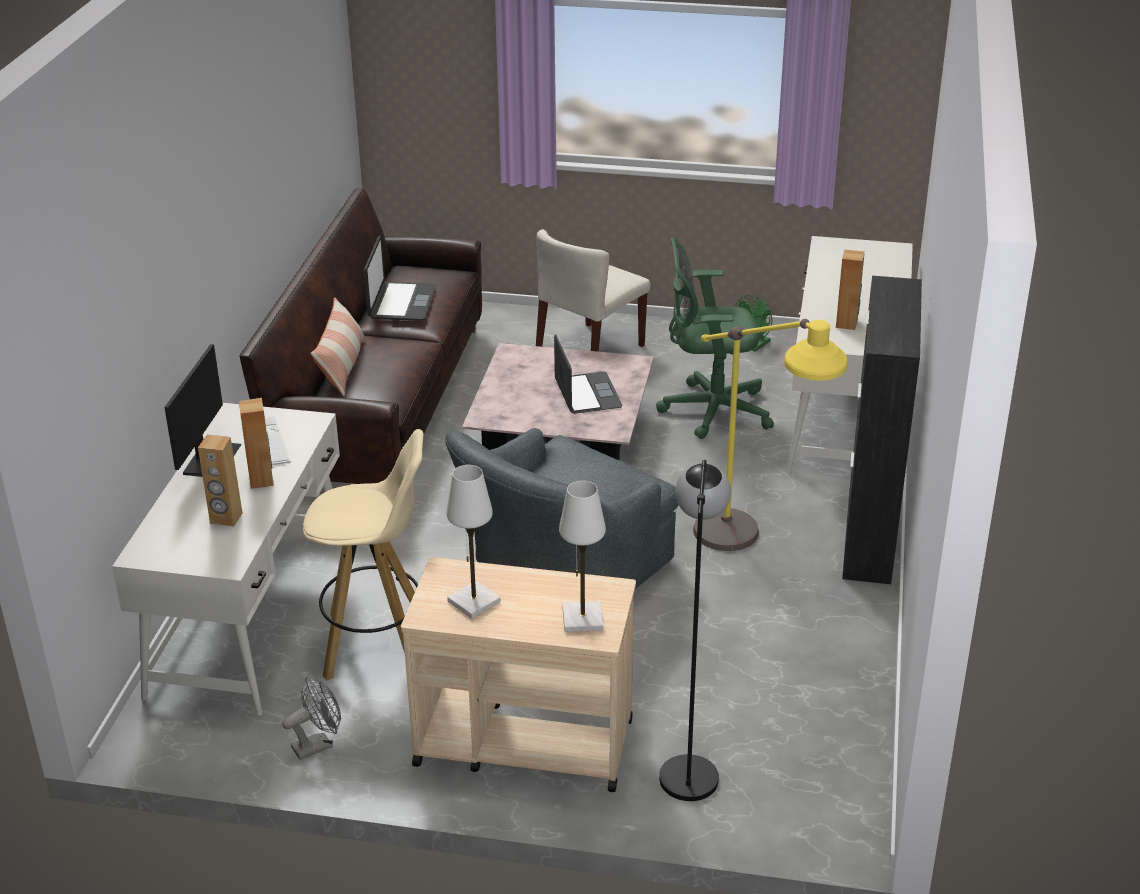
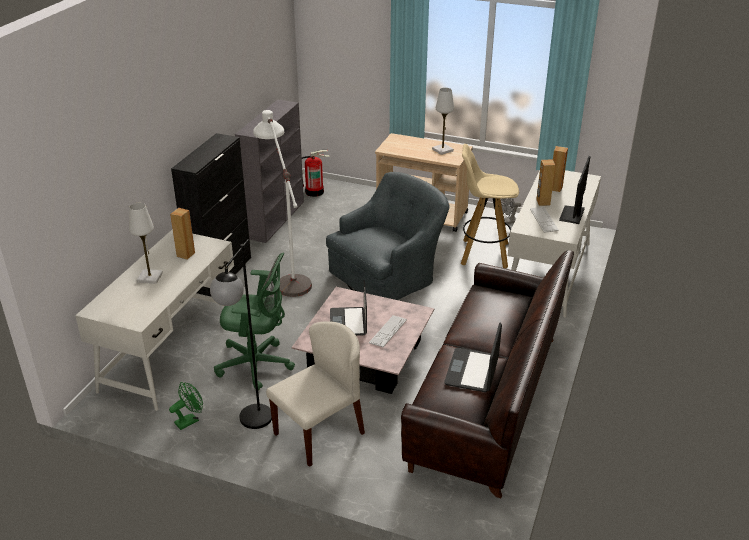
camera: 170 degrees left, 0 degrees up
pillow [310,297,365,396] -> none
white table lamp [559,481,606,632] -> white table lamp moved to [129,203,163,284]
black floor lamp [659,460,731,801] -> black floor lamp moved to [210,239,272,429]
yellow floor lamp [693,319,848,551] -> white floor lamp [253,110,312,297]
none -> grey bookcase [235,100,304,243]
none -> fire extinguisher [302,150,330,197]
none -> keyboard [369,315,407,347]

